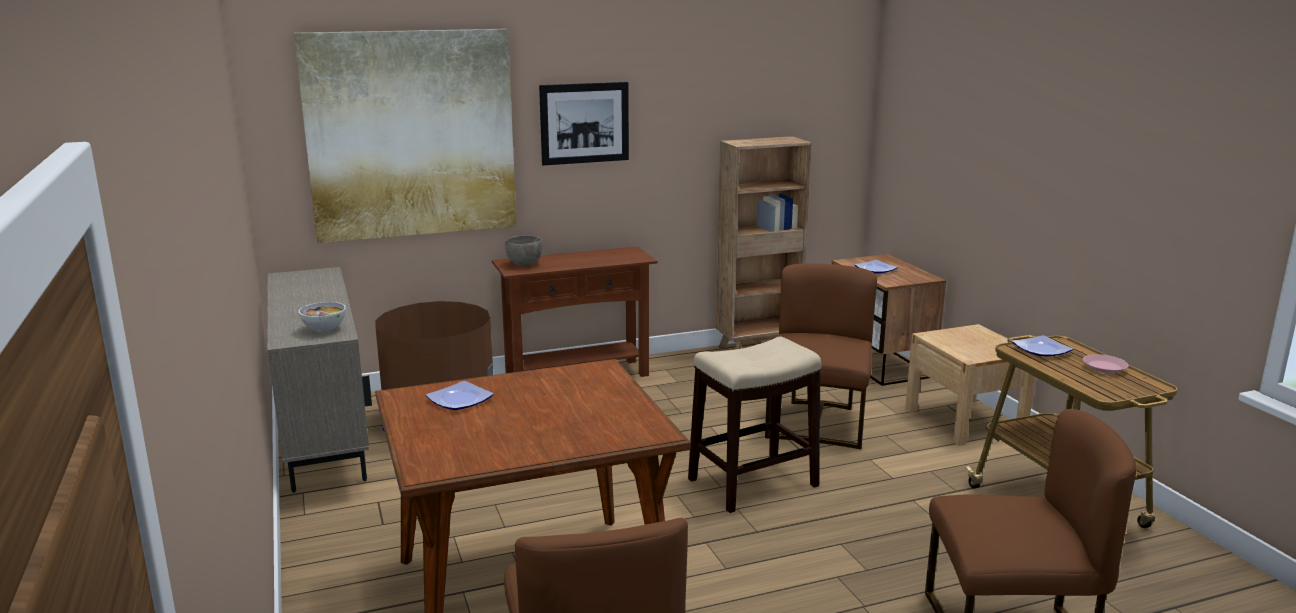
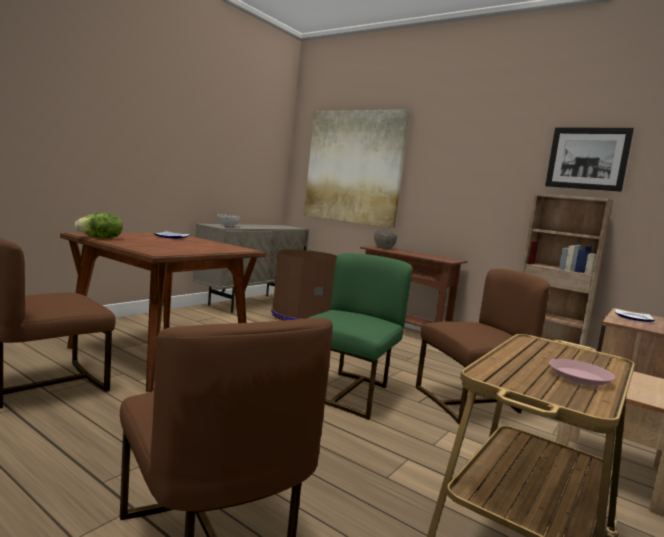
camera: 55 degrees right, 10 degrees down
picture [539,82,629,166] -> picture moved to [545,127,634,192]
stool [688,337,822,513] -> green chair [309,253,413,420]
plate [1012,335,1073,356] -> none
none -> lettuce [75,213,123,238]

